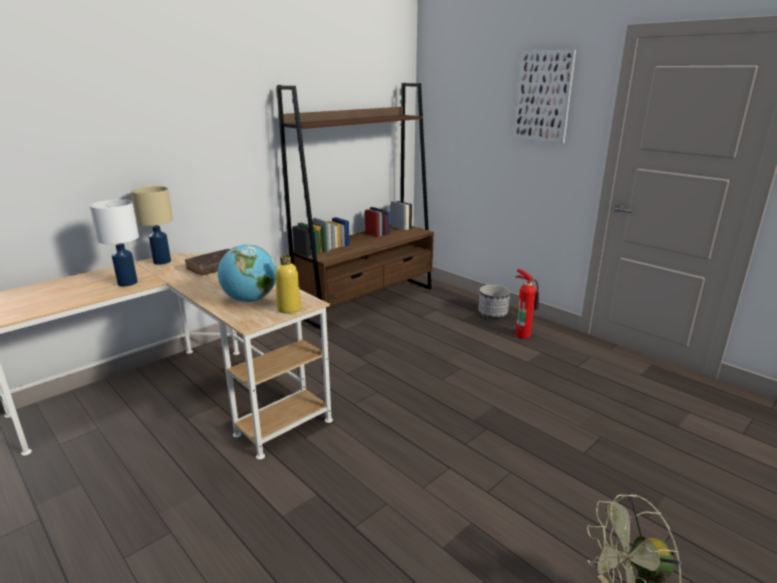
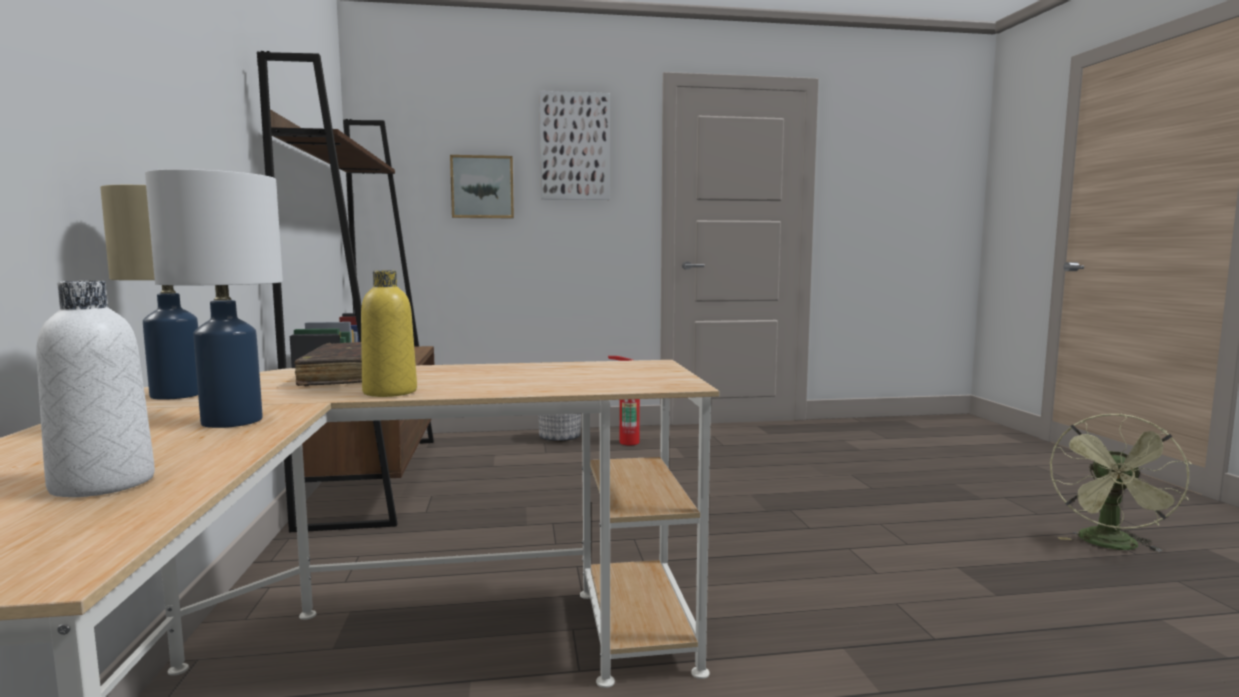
camera: 55 degrees left, 15 degrees down
globe [218,245,276,302] -> none
yellow bottle [275,255,301,314] -> yellow bottle moved to [361,271,417,397]
none -> white bottle [36,281,155,497]
none -> picture [450,155,514,218]

